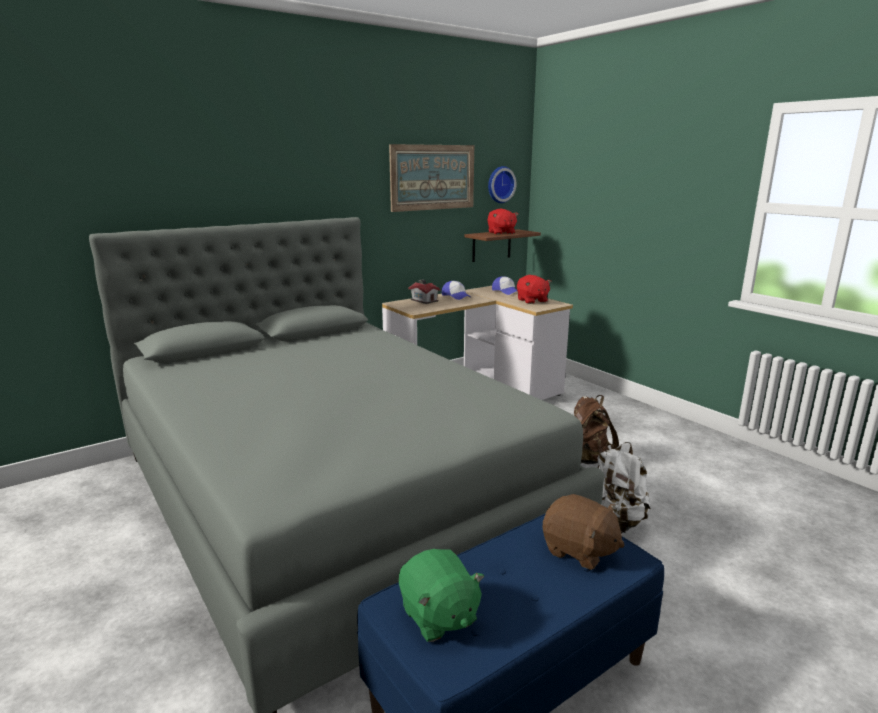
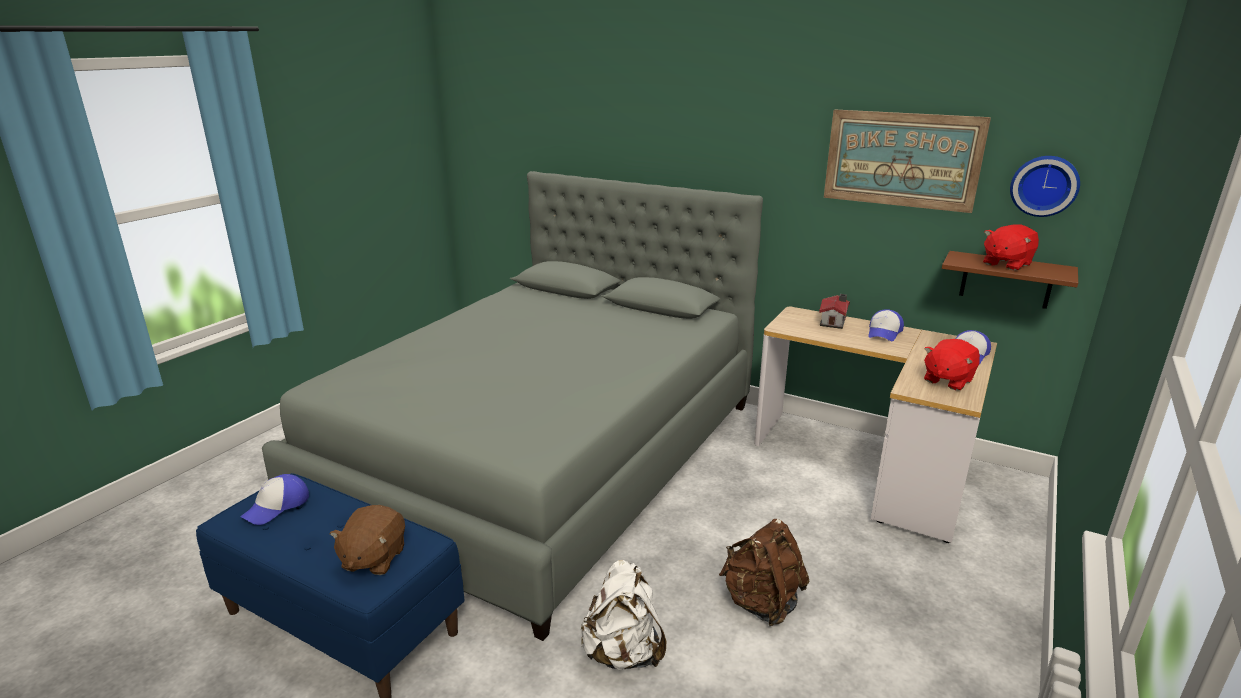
camera: 65 degrees right, 5 degrees up
green plush toy [399,549,484,642] -> cap [240,474,309,525]

